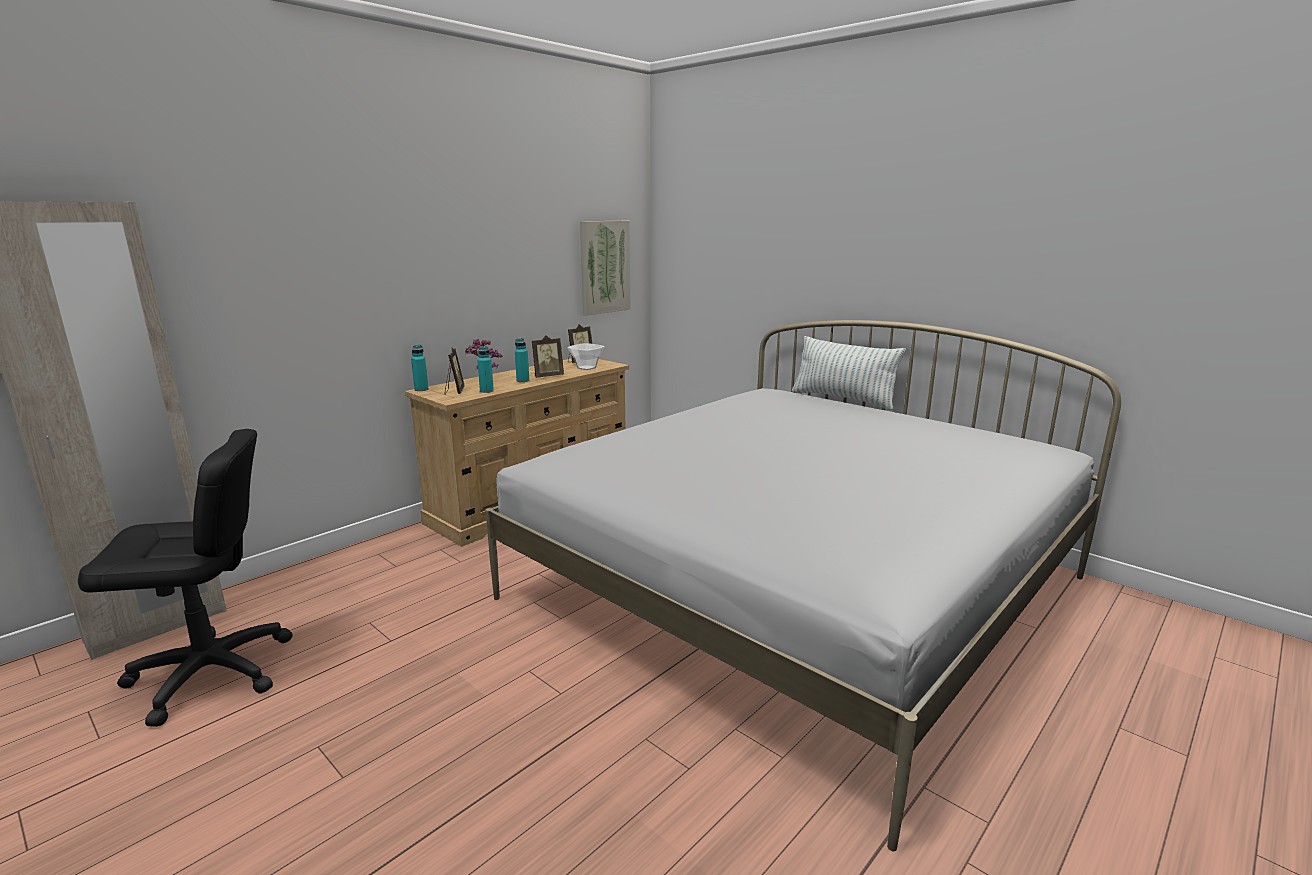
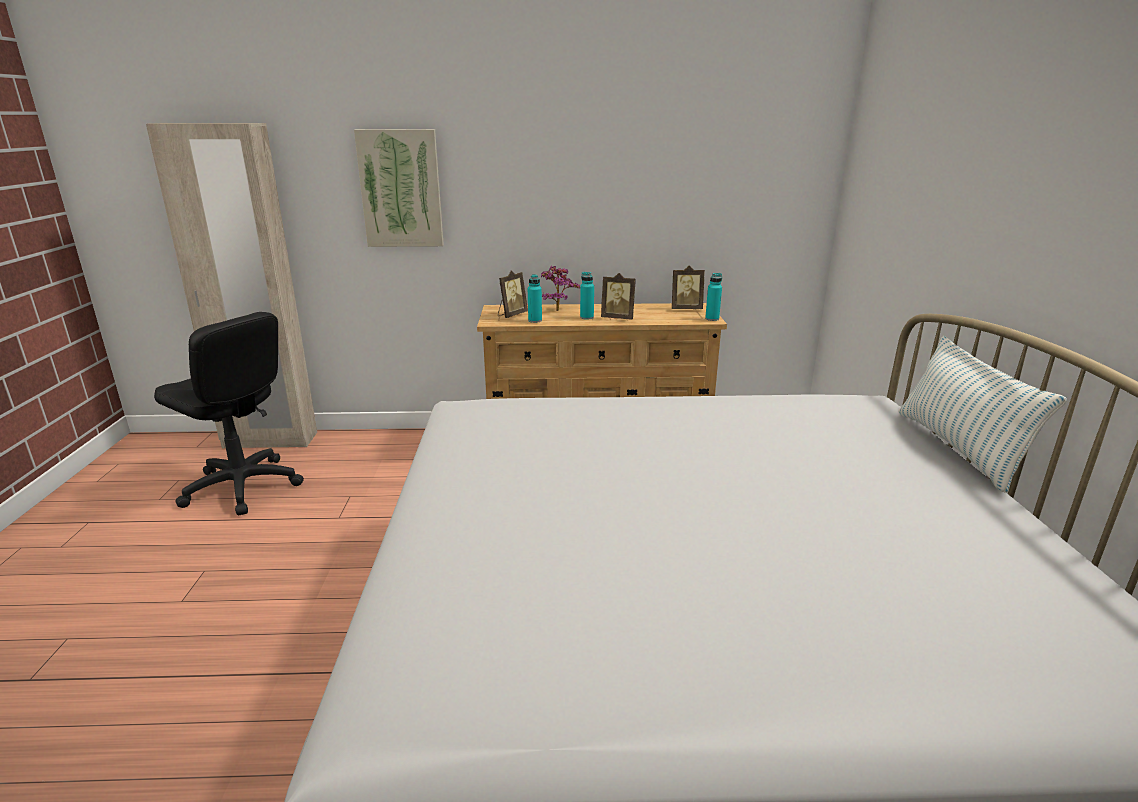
camera: 45 degrees right, 5 degrees up
turquoise bottle [411,344,428,391] -> turquoise bottle moved to [705,273,722,321]
bowl [567,343,605,370] -> none
picture [580,221,630,316] -> picture moved to [354,129,444,247]

